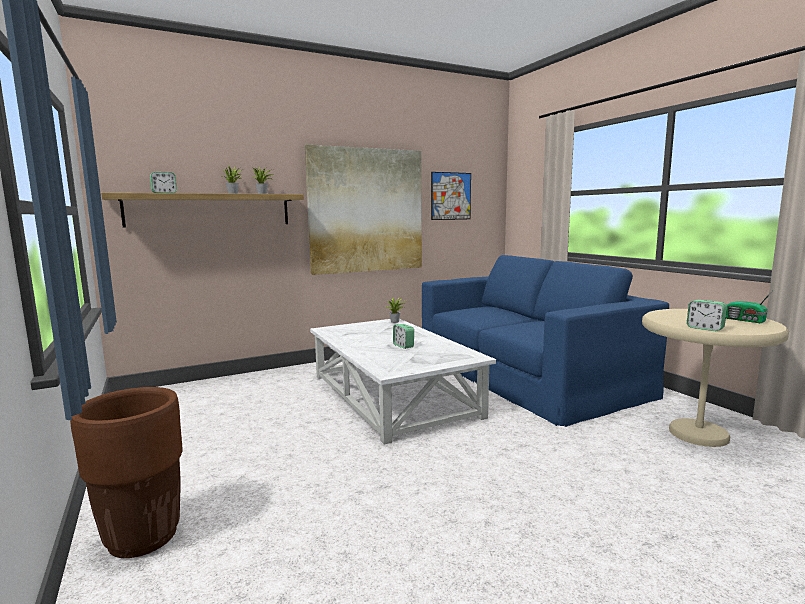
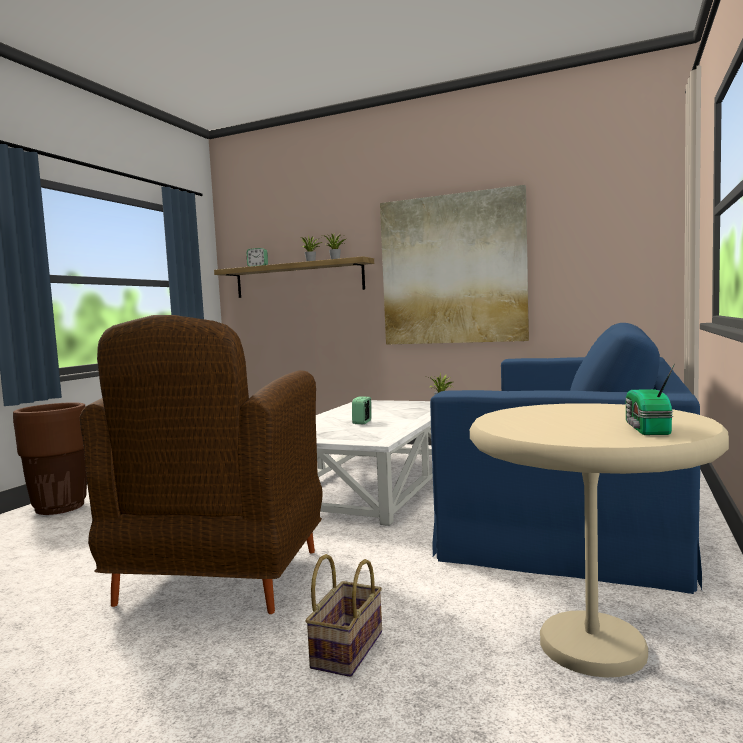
camera: 50 degrees right, 5 degrees down
picture [431,172,471,220] -> none
alarm clock [687,300,727,331] -> none
none -> brown armchair [80,315,323,614]
none -> basket [305,554,382,677]

